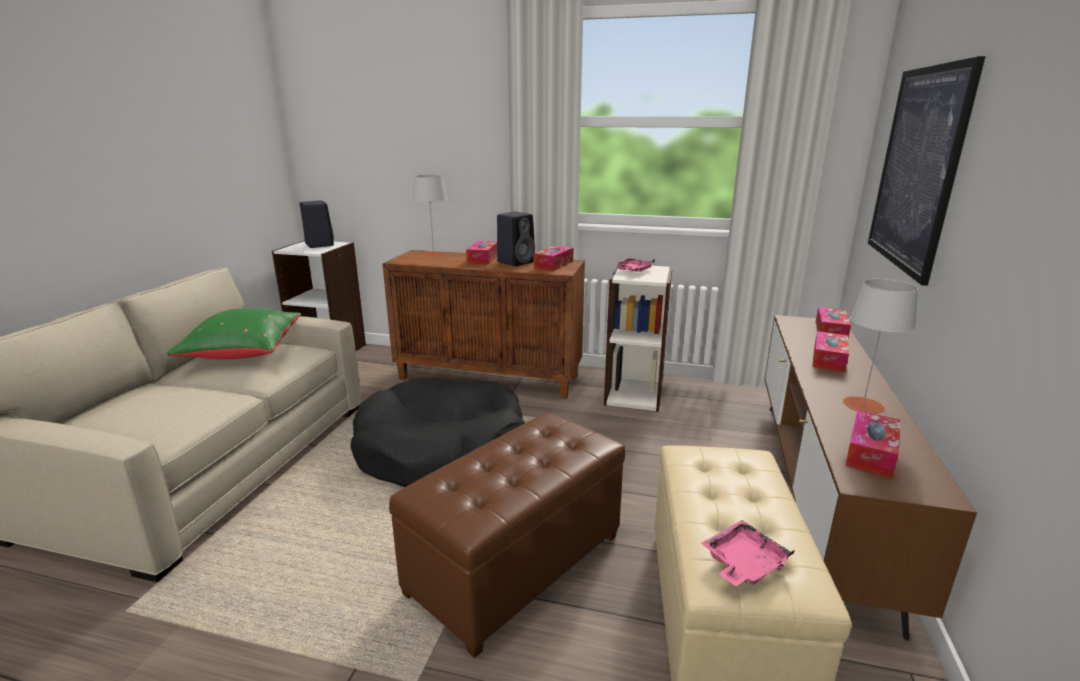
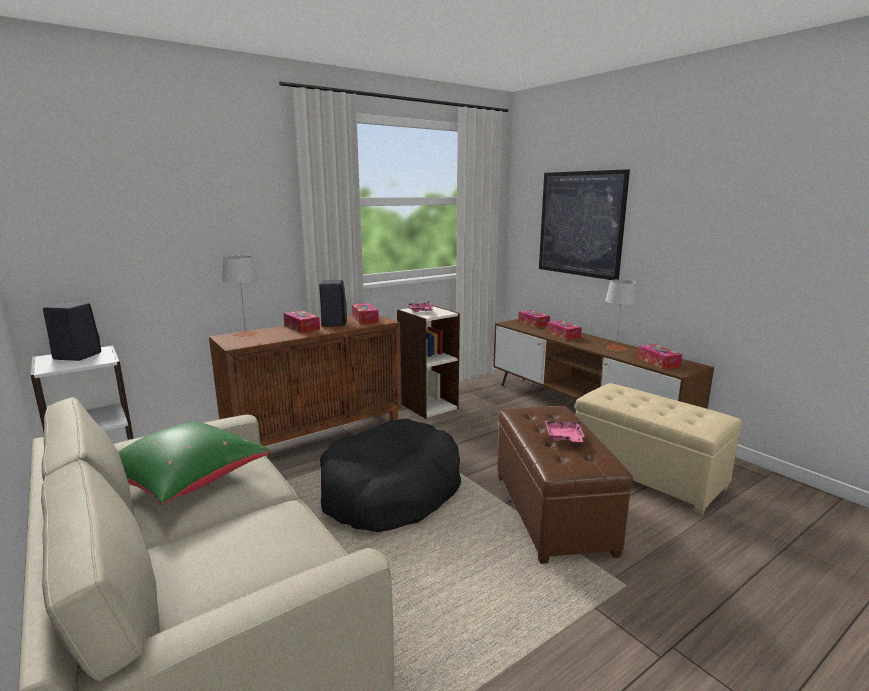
camera: 50 degrees left, 5 degrees down
pink tray [701,520,795,586] -> pink tray moved to [545,420,585,442]

